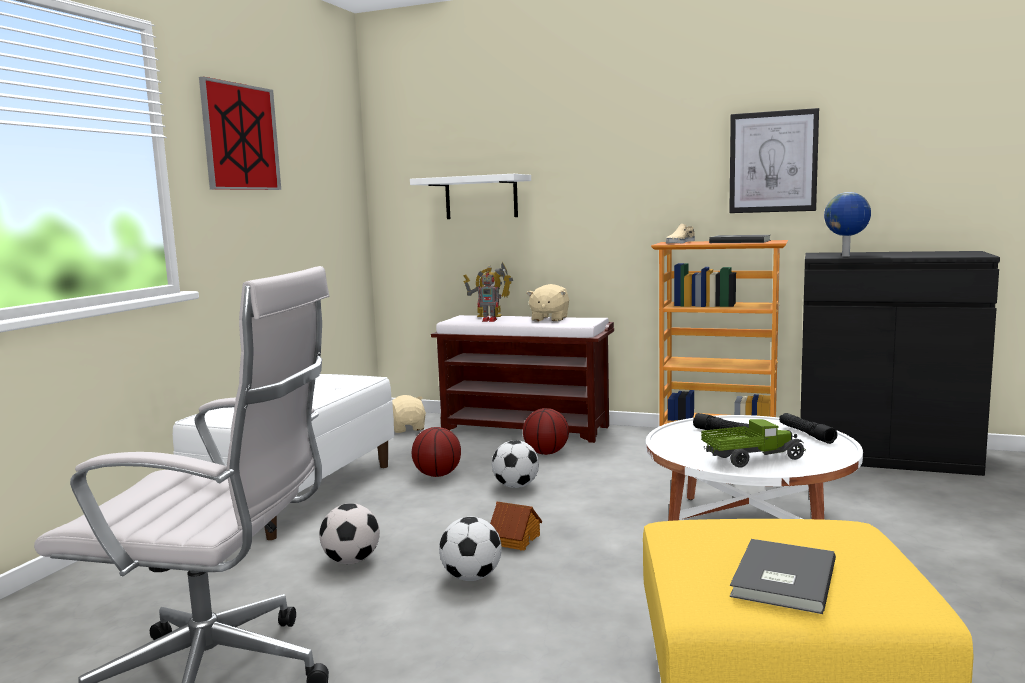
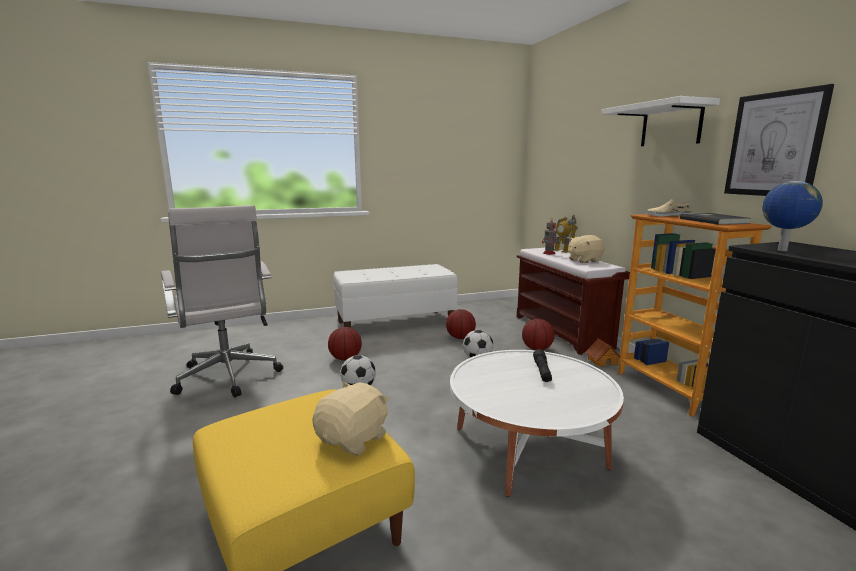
camera: 50 degrees right, 5 degrees up
picture [199,77,281,190] -> none
football [319,503,380,564] -> basketball [328,327,362,361]
beige plush toy [392,395,426,433] -> beige plush toy moved to [312,382,390,455]
white shelf [410,174,531,219] -> white shelf moved to [601,96,720,146]
toy house [490,502,542,550] -> toy house moved to [585,339,620,367]
toy truck [701,419,806,468] -> none
grey book [730,539,836,614] -> none
black flashlight [779,413,837,444] -> none

